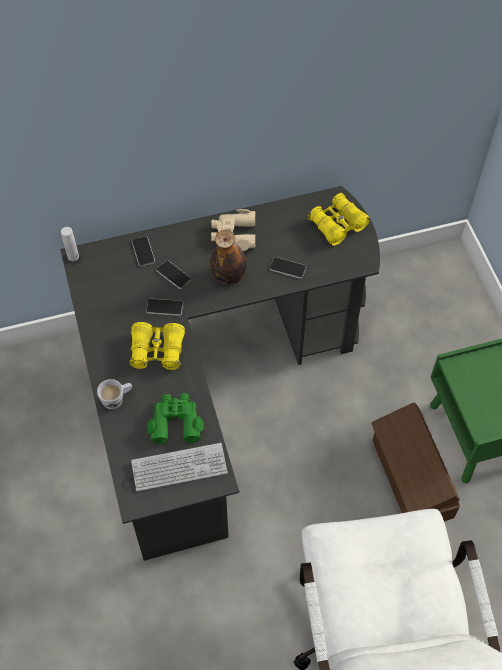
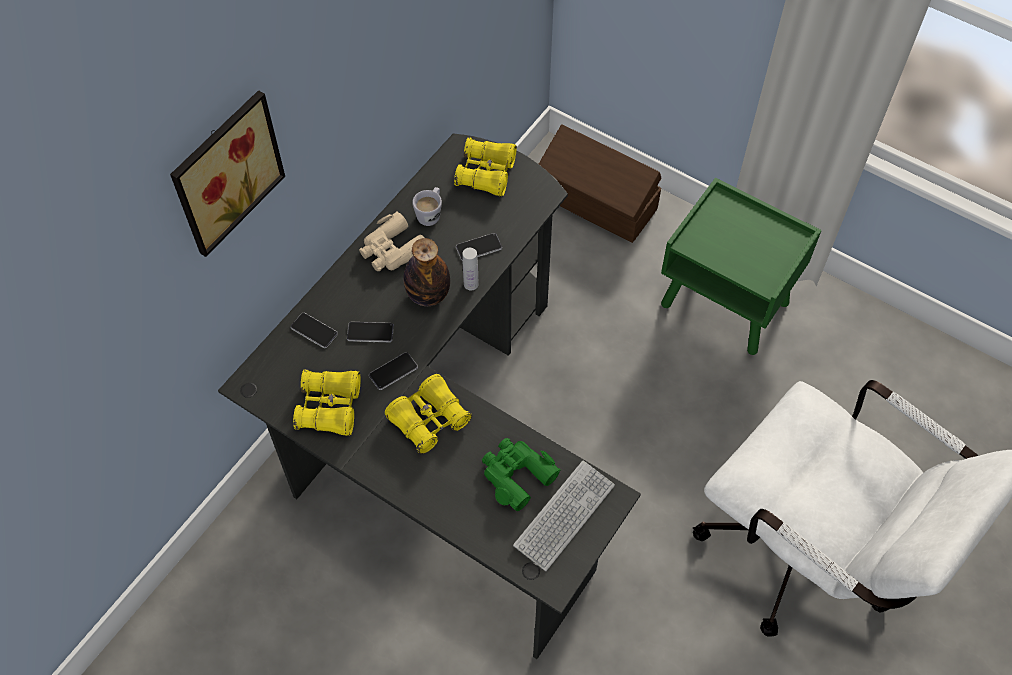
camera: 40 degrees left, 0 degrees up
white bottle [61,227,79,261] -> white bottle moved to [463,248,479,291]
white mug [97,379,132,409] -> white mug moved to [412,187,442,226]
brown storage box [371,402,460,521] -> brown storage box moved to [539,124,662,243]
none -> picture [170,90,285,257]
none -> yellow binoculars [293,369,361,436]

